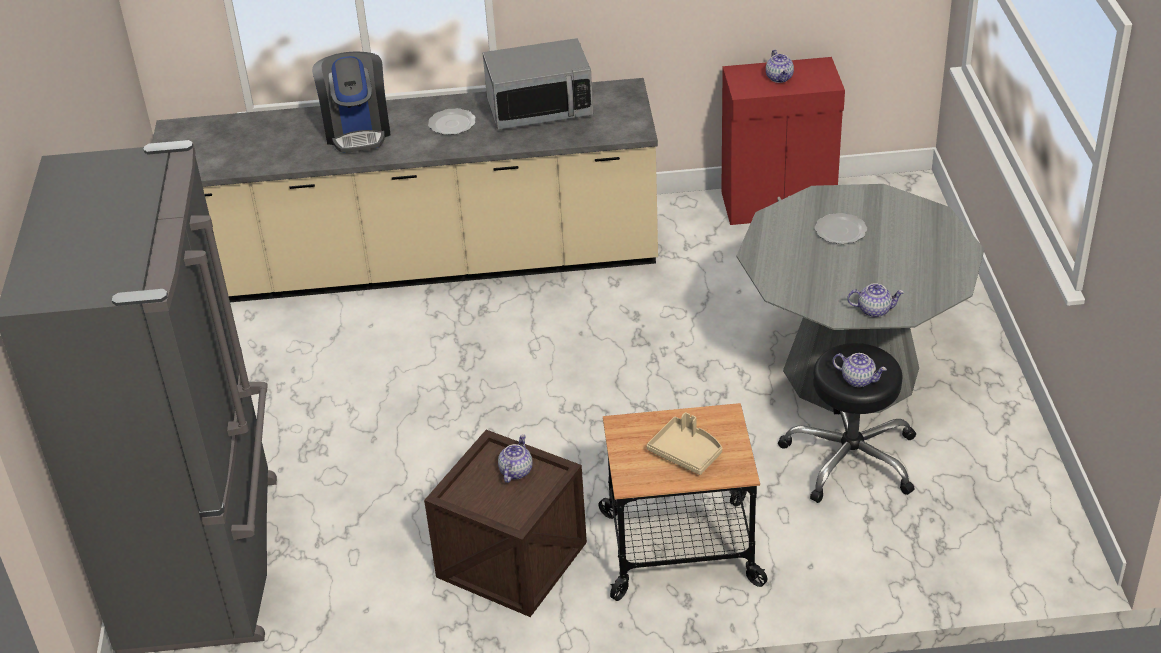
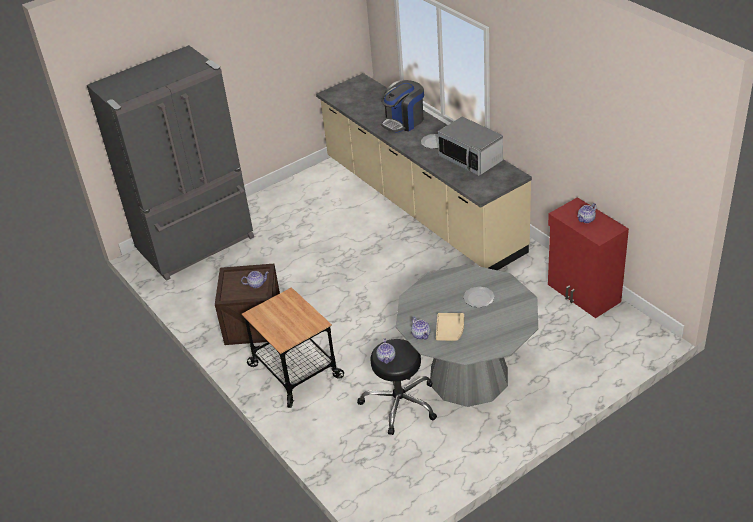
camera: 60 degrees right, 0 degrees up
beige tray [647,412,722,475] -> beige tray moved to [436,313,464,341]

